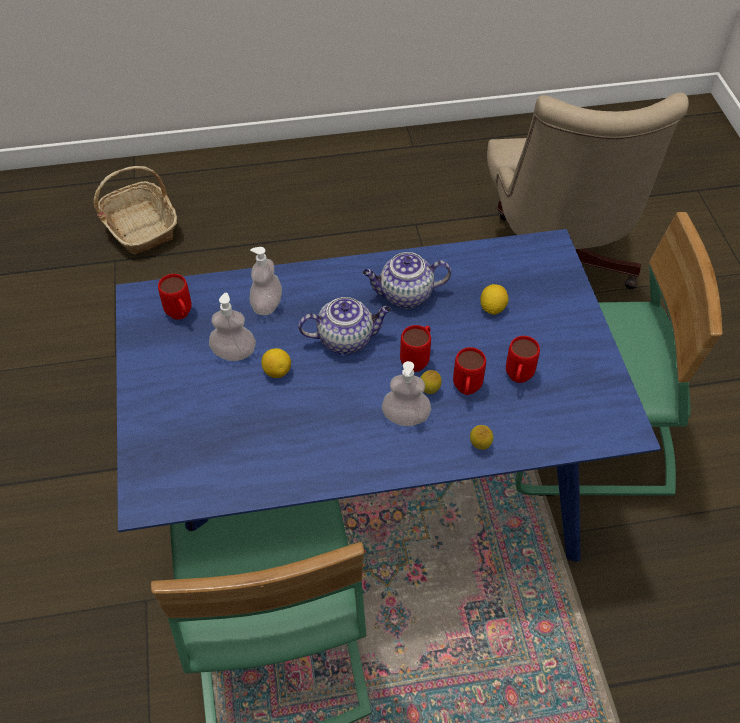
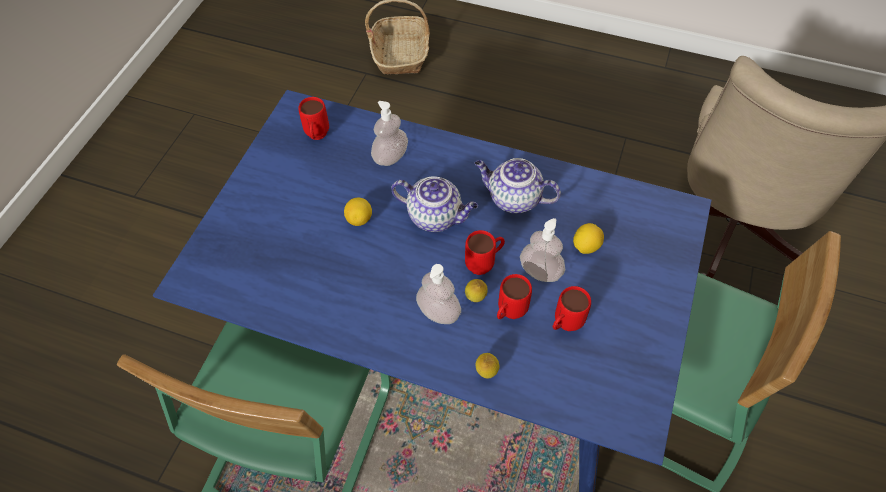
camera: 30 degrees right, 5 degrees up
soap dispenser [209,293,256,361] -> soap dispenser moved to [520,218,565,282]

